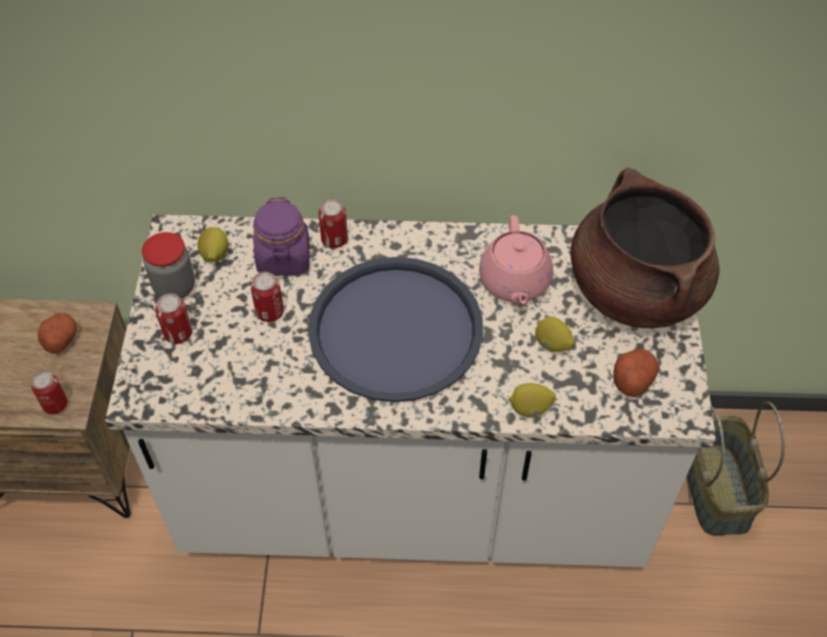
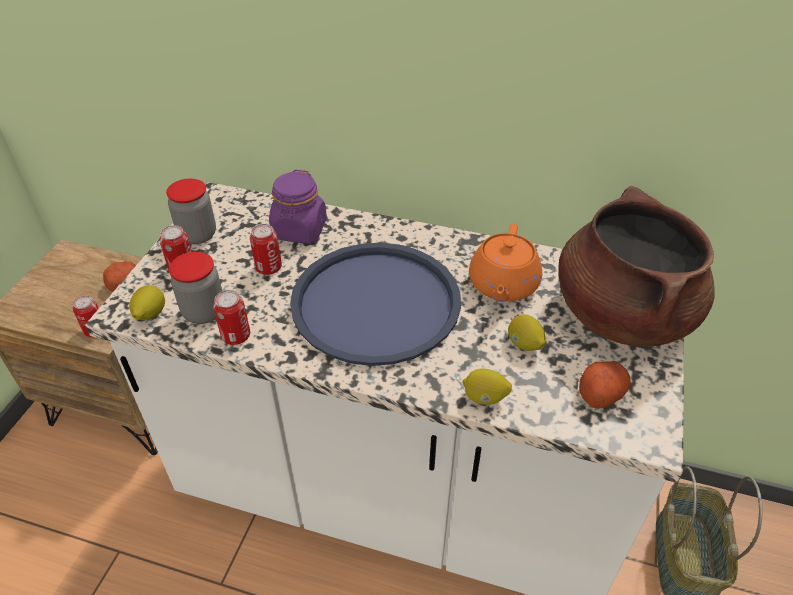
camera: 15 degrees right, 10 degrees down
lemon [197,227,228,263] -> lemon moved to [129,285,165,320]
can [318,199,348,248] -> can moved to [213,290,250,345]
pink teapot [479,215,553,306] -> orange teapot [469,224,542,302]
none -> jar [169,252,222,324]

